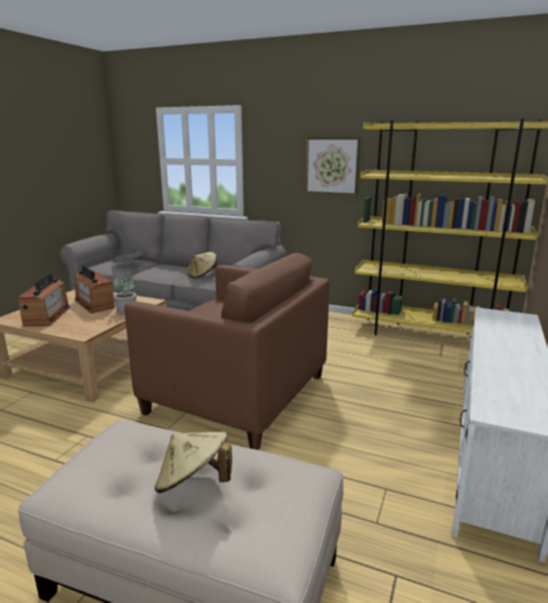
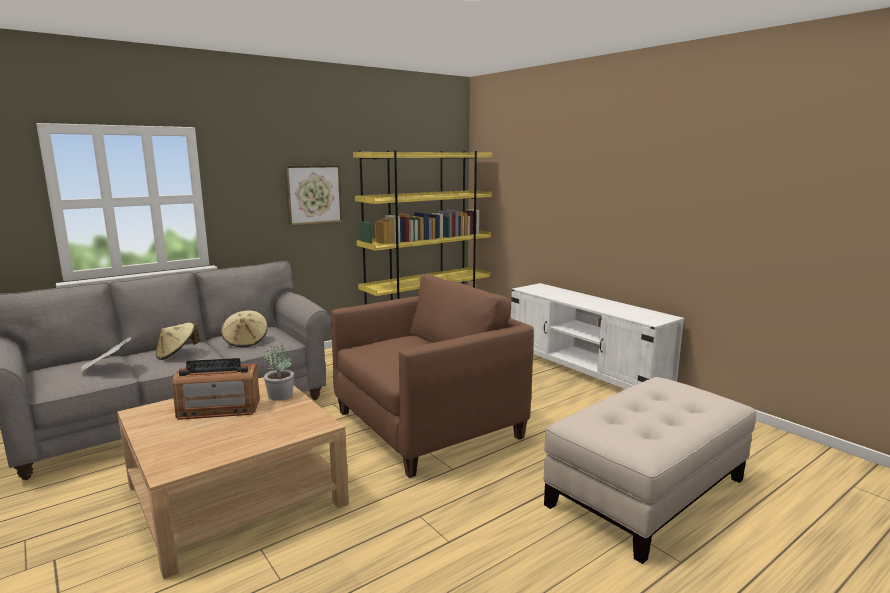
camera: 60 degrees left, 5 degrees down
radio [17,273,70,326] -> none
beige hat [155,432,232,493] -> beige hat moved to [156,322,200,360]

